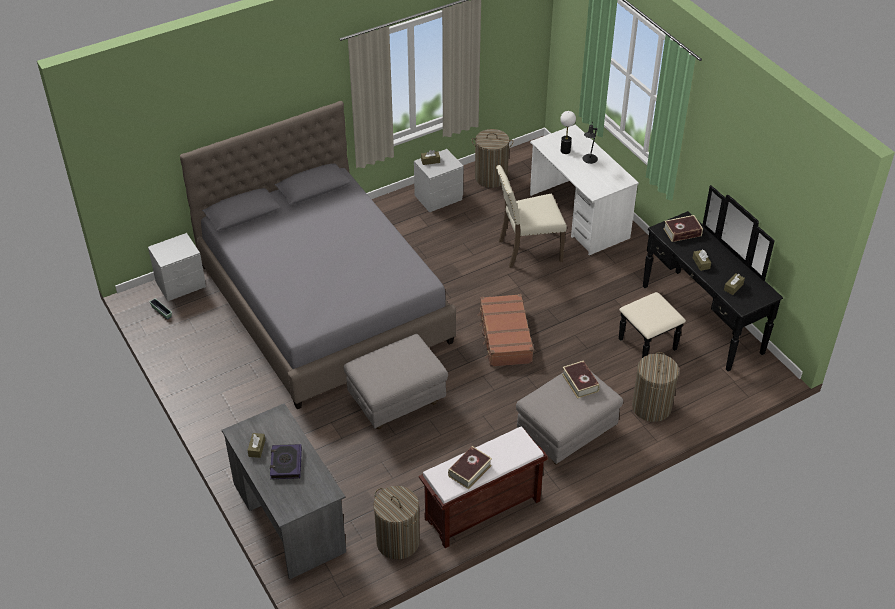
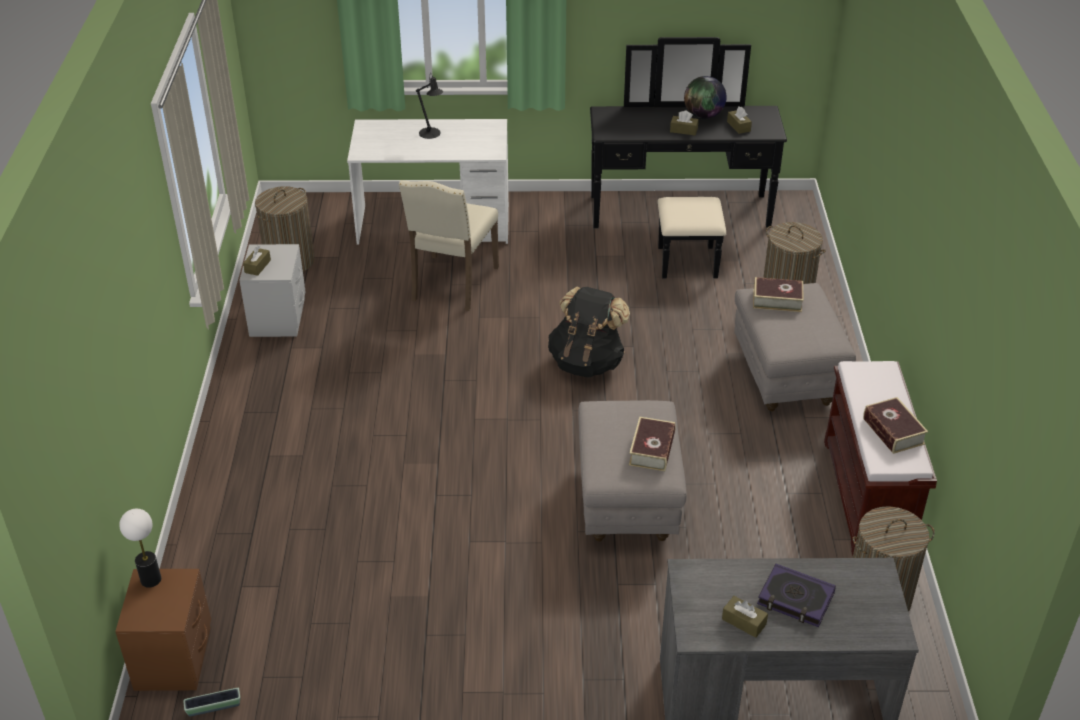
camera: 60 degrees left, 5 degrees down
grey nightstand [148,233,206,301] -> brown nightstand [115,569,211,691]
grey bed [180,101,456,409] -> none
brown suitcase [478,294,534,367] -> black backpack [548,287,630,378]
table lamp [560,111,576,154] -> table lamp moved to [119,509,161,588]
book [663,215,703,242] -> book moved to [629,417,676,471]
none -> globe [684,76,727,119]

